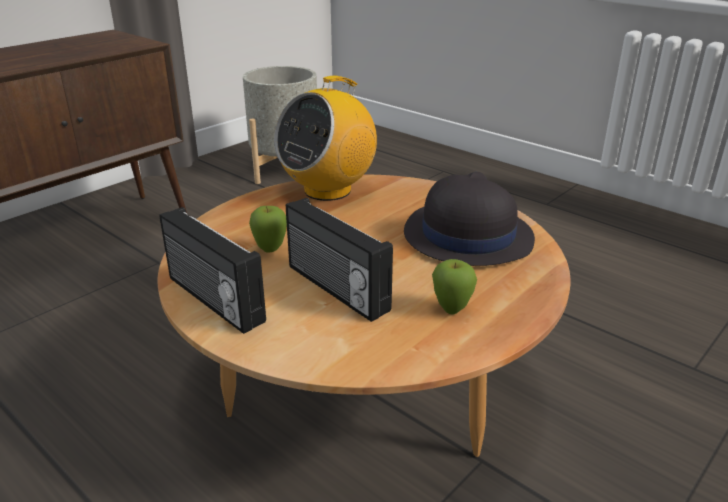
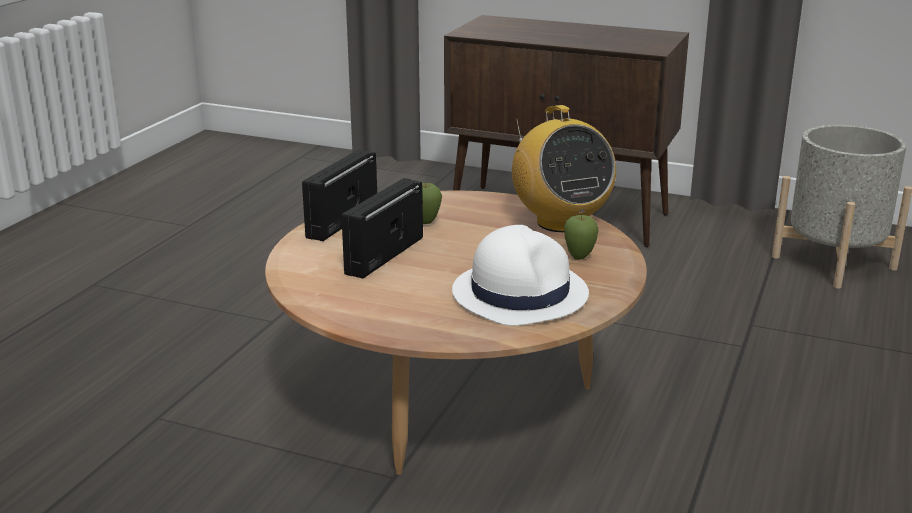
camera: 70 degrees right, 5 degrees down
radio [274,76,377,201] -> radio turned 135 degrees counterclockwise [512,105,616,232]
black hat [404,172,535,266] -> white hat [452,225,589,326]
apple [432,259,477,314] -> apple moved to [564,215,599,260]

